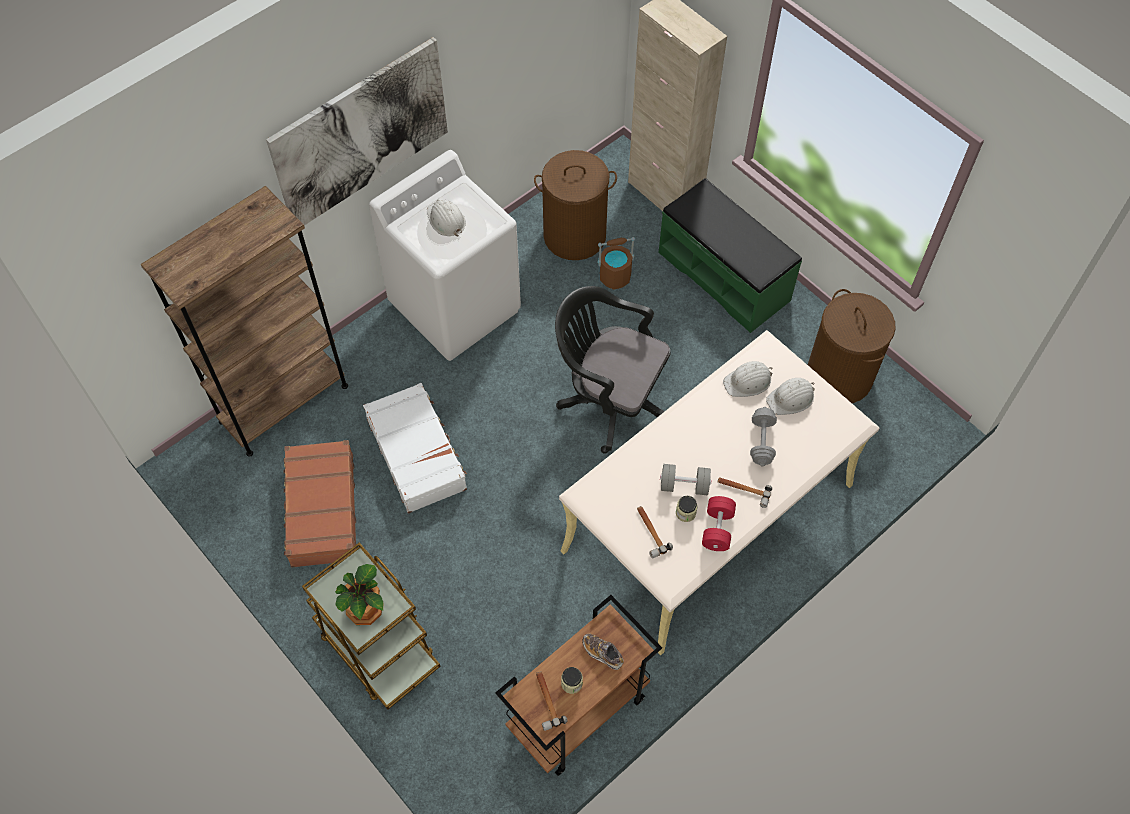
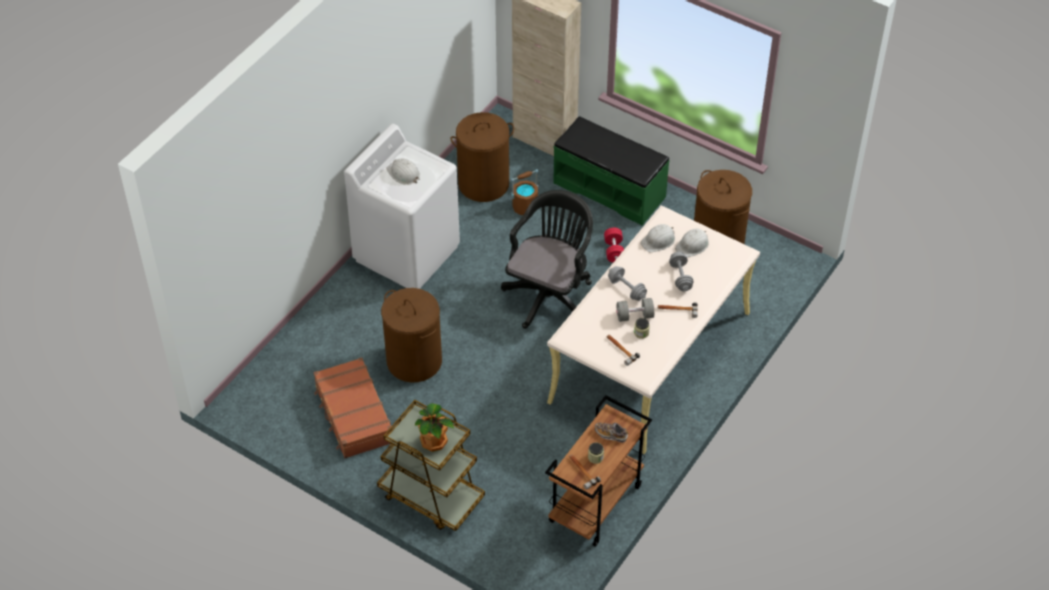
camera: 15 degrees left, 10 degrees down
brown bookcase [140,186,348,457] -> none
picture [266,37,448,225] -> none
white suitcase [363,383,467,513] -> brown laundry basket [381,288,442,382]
black office chair [555,286,671,454] -> black office chair turned 105 degrees clockwise [501,190,593,329]
red dumbbell [702,496,736,551] -> red dumbbell moved to [604,228,624,262]
none -> grey dumbbell [608,266,647,301]

